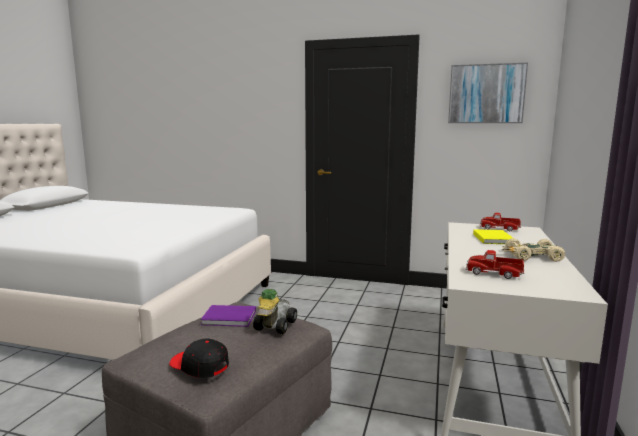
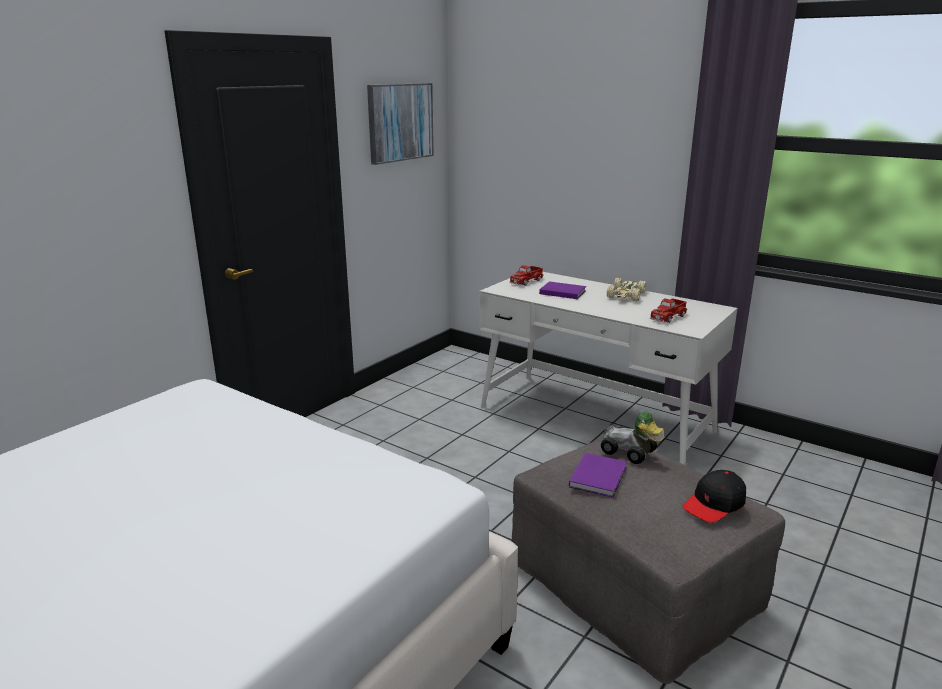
camera: 70 degrees left, 10 degrees up
yellow book [473,229,513,244] -> purple book [539,281,586,299]

